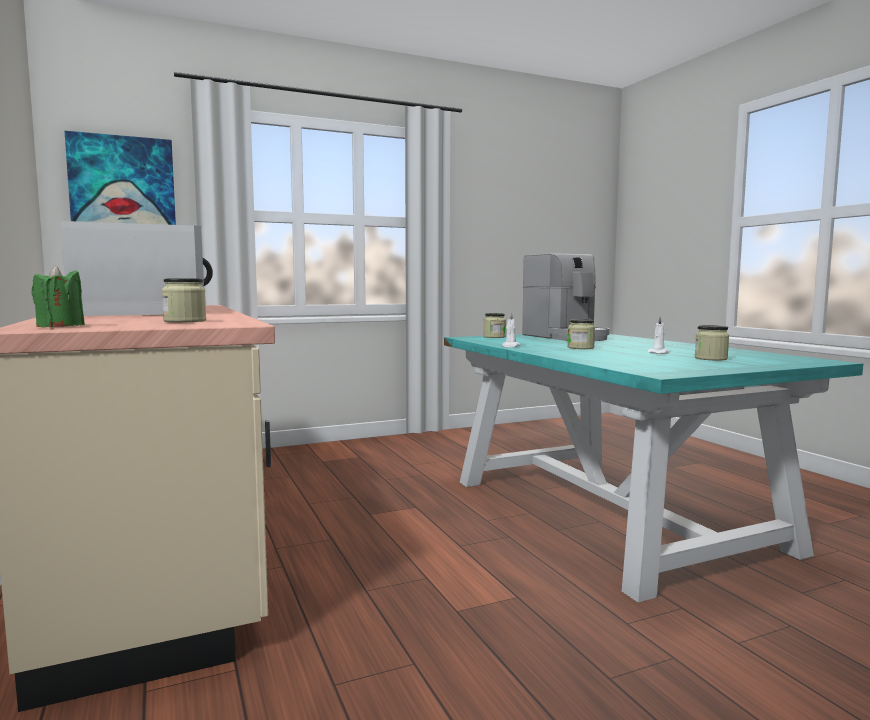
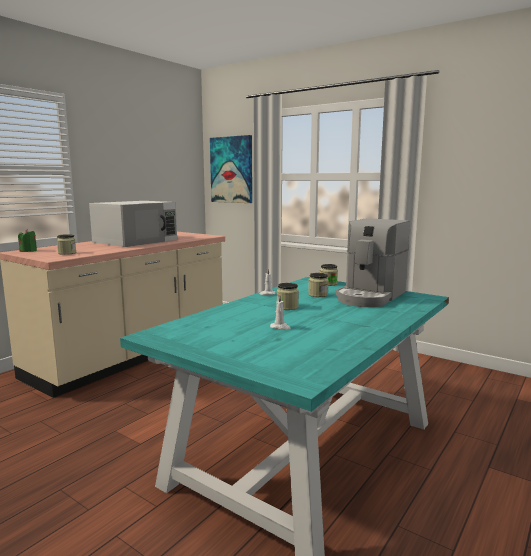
camera: 60 degrees right, 5 degrees up
jar [695,325,729,361] -> jar moved to [308,273,329,297]

